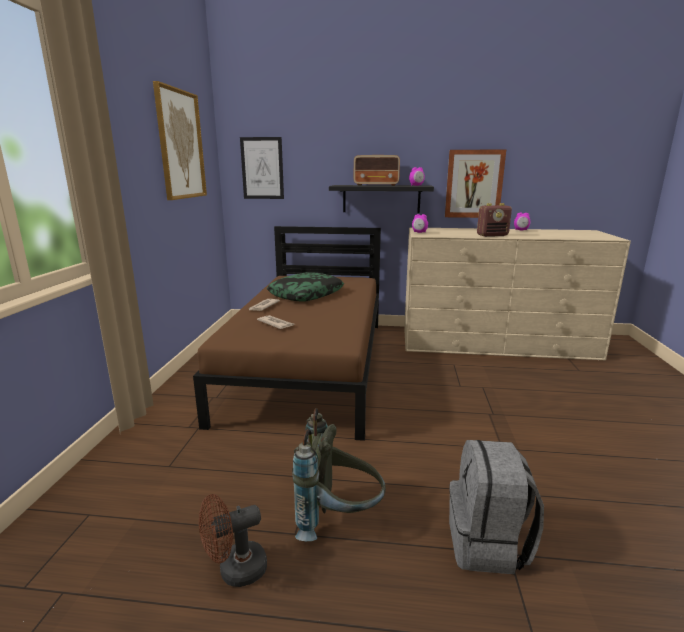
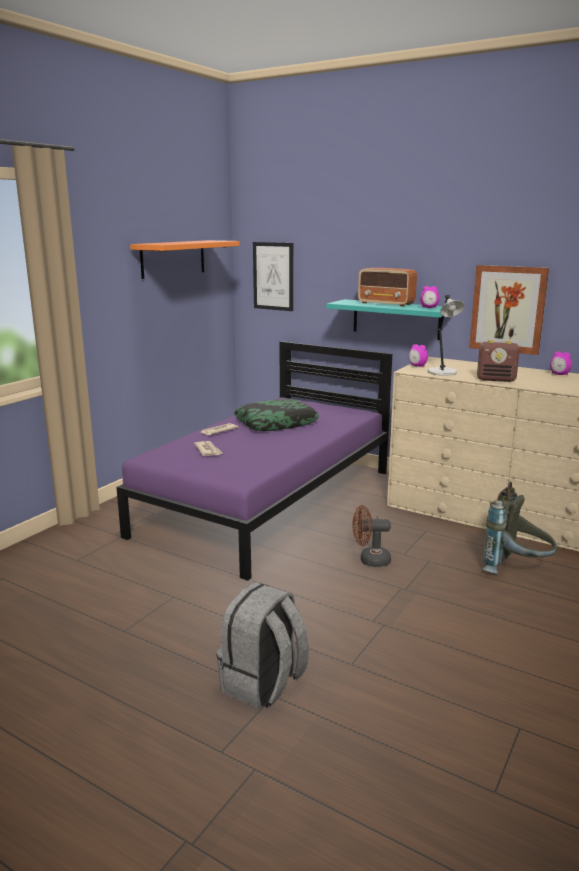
camera: 25 degrees right, 0 degrees up
picture [153,81,207,200] -> orange shelf [130,240,240,279]
brown bed [193,226,381,441] -> purple bed [116,341,392,581]
brown fan [199,494,267,587] -> brown fan moved to [352,505,391,567]
grey backpack [292,408,386,541] -> grey backpack moved to [482,482,558,574]
black shelf [329,185,434,213] -> turquoise shelf [326,299,443,340]
none -> grey table lamp [428,295,464,376]

